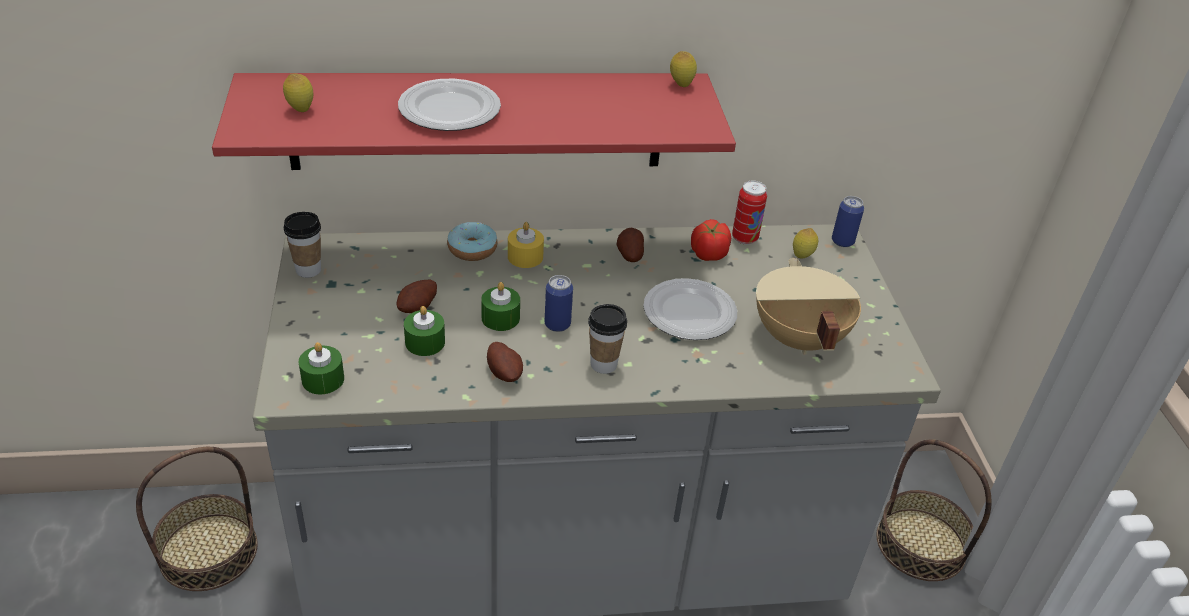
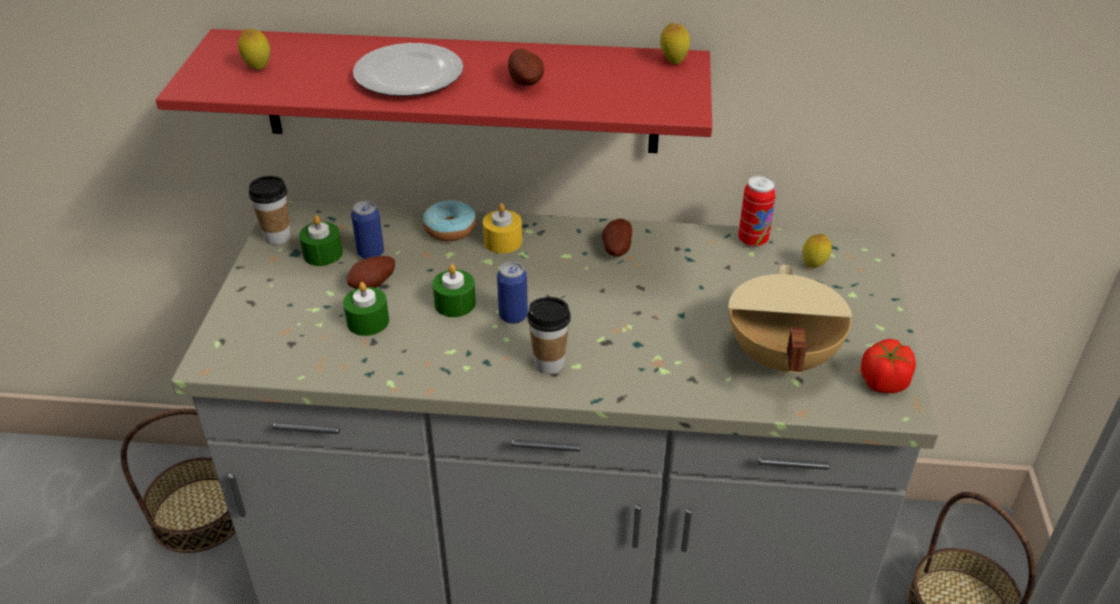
camera: 15 degrees right, 0 degrees up
green candle [299,342,344,395] -> green candle moved to [299,215,343,266]
potato [487,342,523,382] -> potato moved to [508,49,544,86]
plate [643,278,737,340] -> none
tomato [691,219,731,261] -> tomato moved to [861,339,916,393]
can [832,196,864,247] -> can moved to [351,201,384,259]

